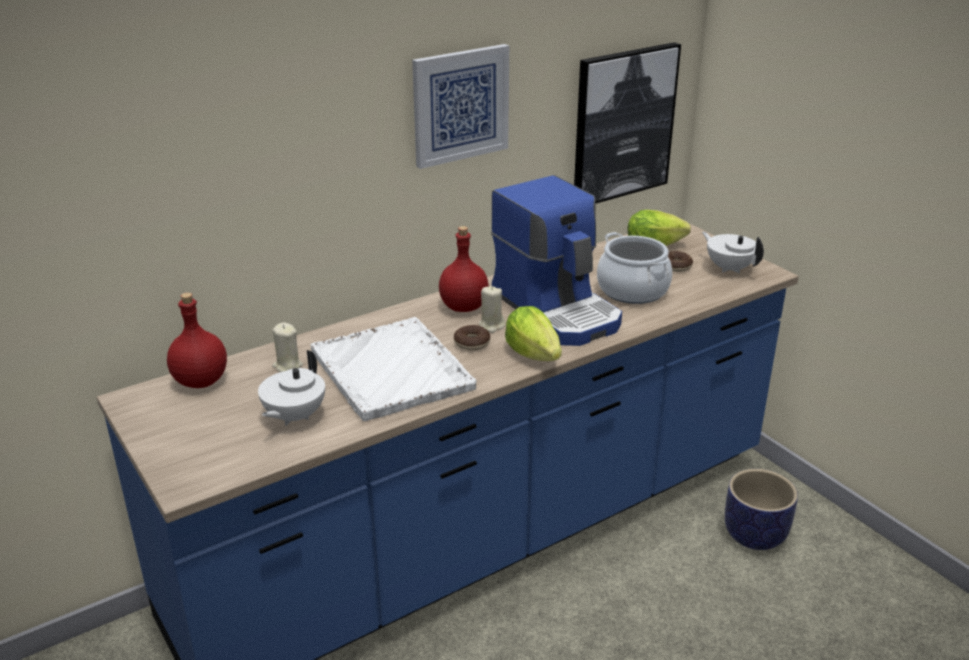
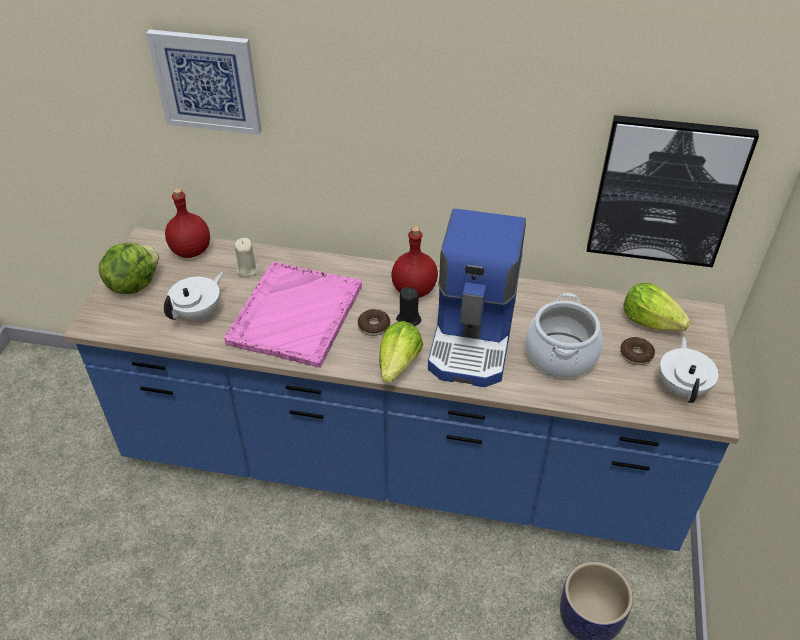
camera: 45 degrees right, 15 degrees up
white teapot [258,350,325,426] -> white teapot turned 150 degrees clockwise [164,272,223,320]
white tray [311,317,477,421] -> pink tray [224,262,362,368]
picture [412,44,509,169] -> picture moved to [146,29,262,135]
beige candle [479,286,505,333] -> black candle [396,287,421,326]
none -> lettuce [99,243,160,294]

